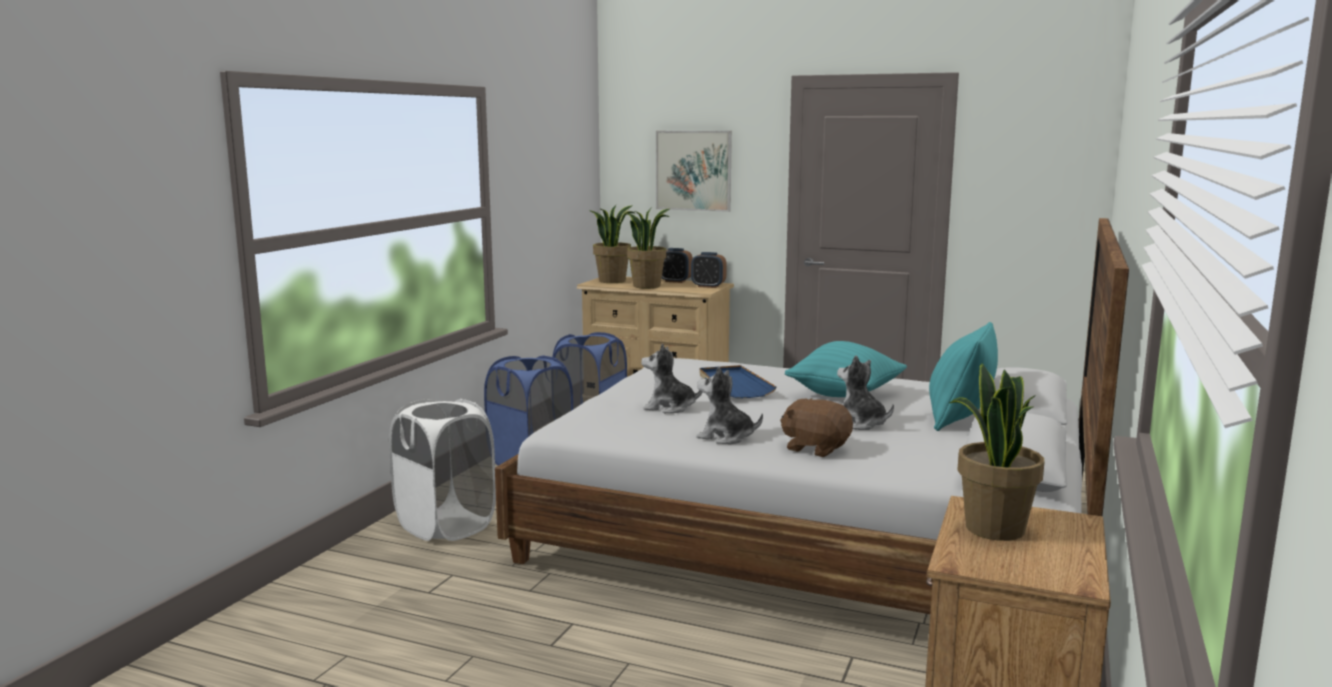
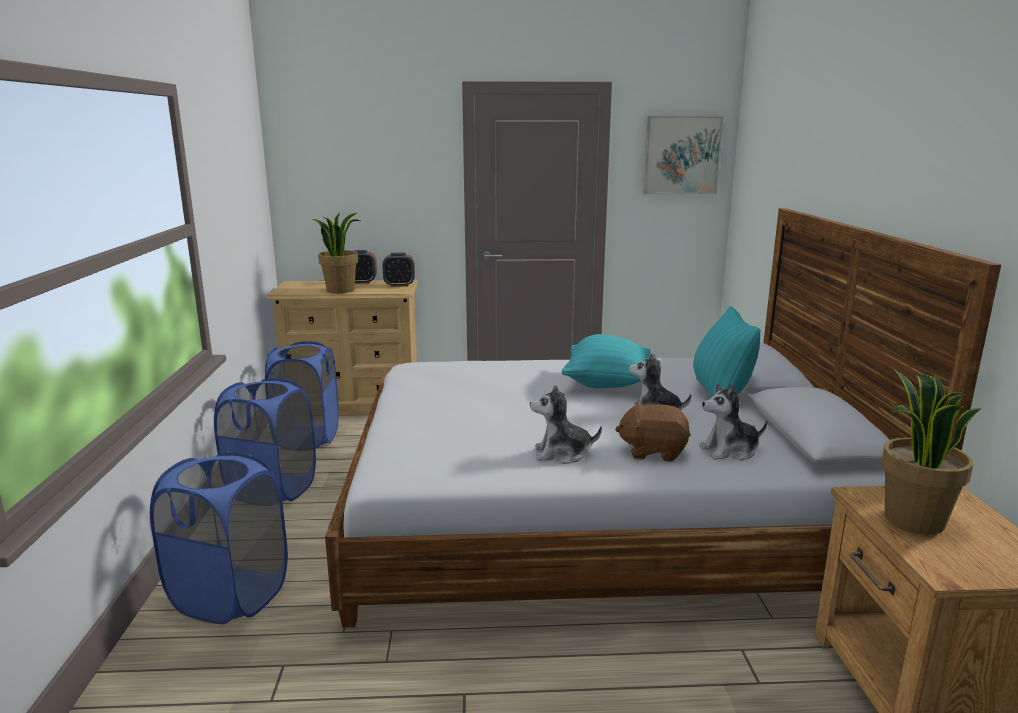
camera: 25 degrees left, 5 degrees up
white laundry basket [389,399,496,541] -> blue laundry basket [150,451,288,624]
potted plant [591,205,635,283] -> none
plush toy [641,343,703,413] -> plush toy moved to [699,383,768,461]
picture [656,131,732,212] -> picture moved to [643,116,724,194]
blue tray [700,365,777,398] -> none

